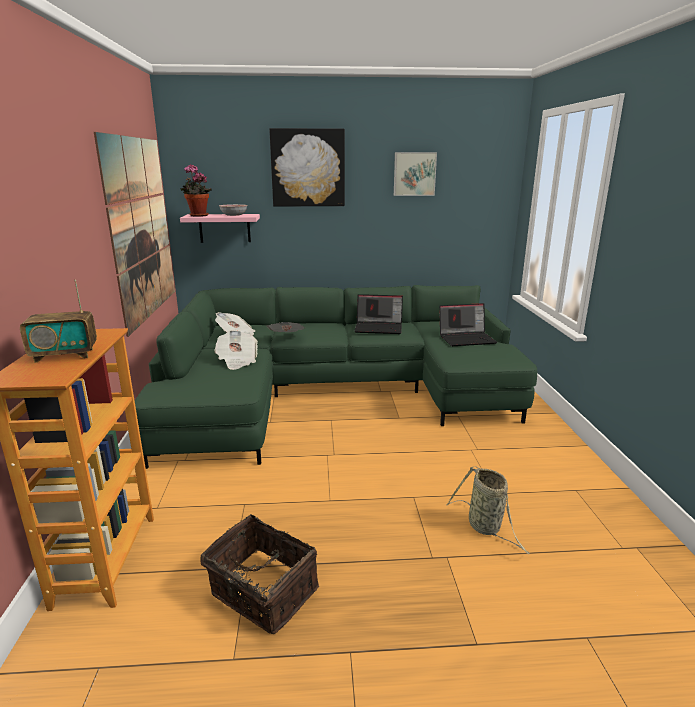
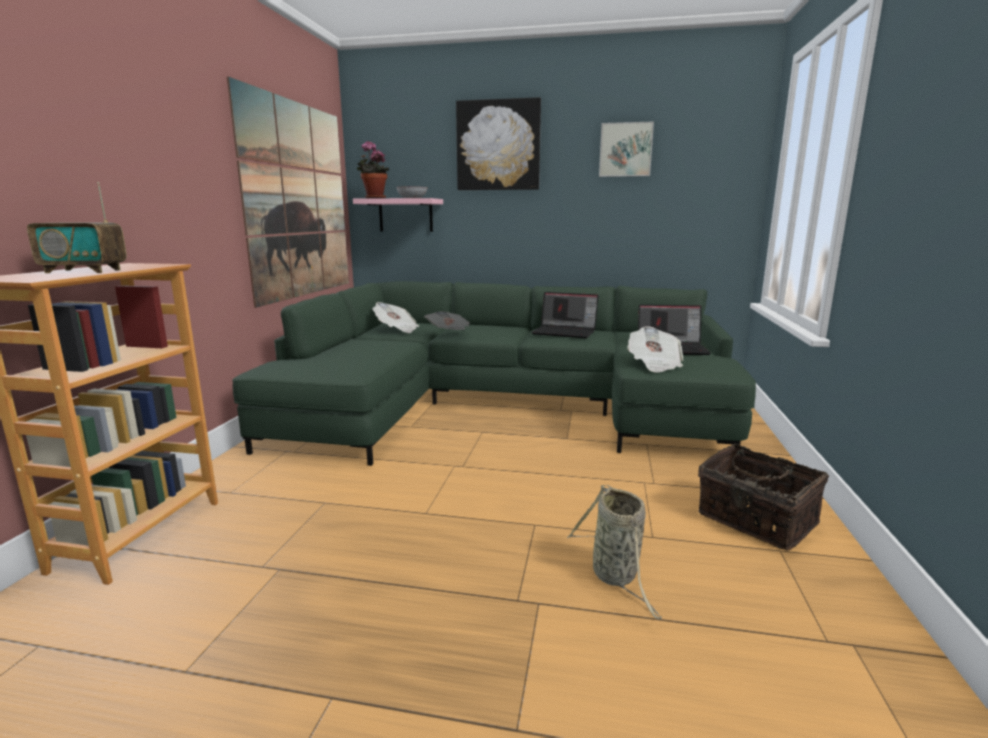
camera: 15 degrees right, 5 degrees down
basket [200,514,319,634] -> basket moved to [698,444,829,551]
newspaper [214,330,258,370] -> newspaper moved to [627,326,683,373]

